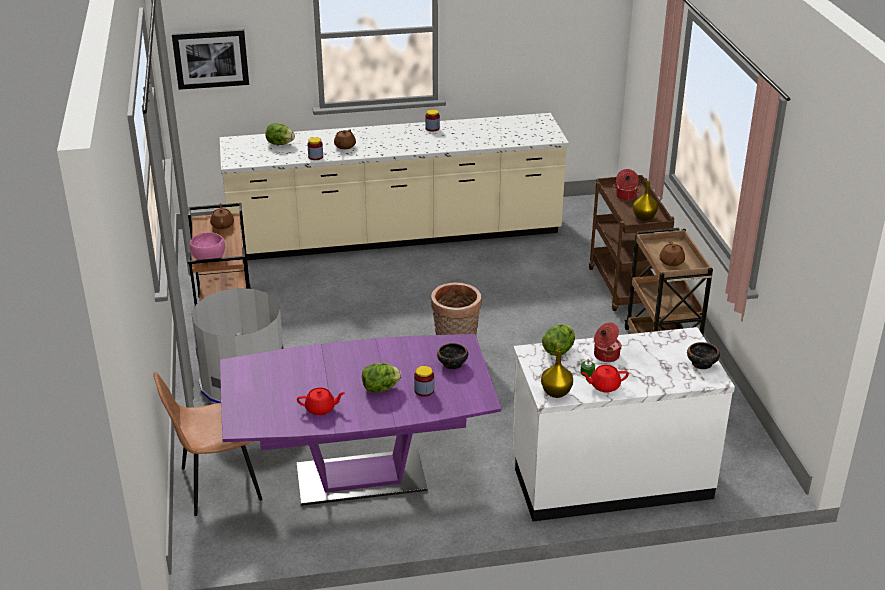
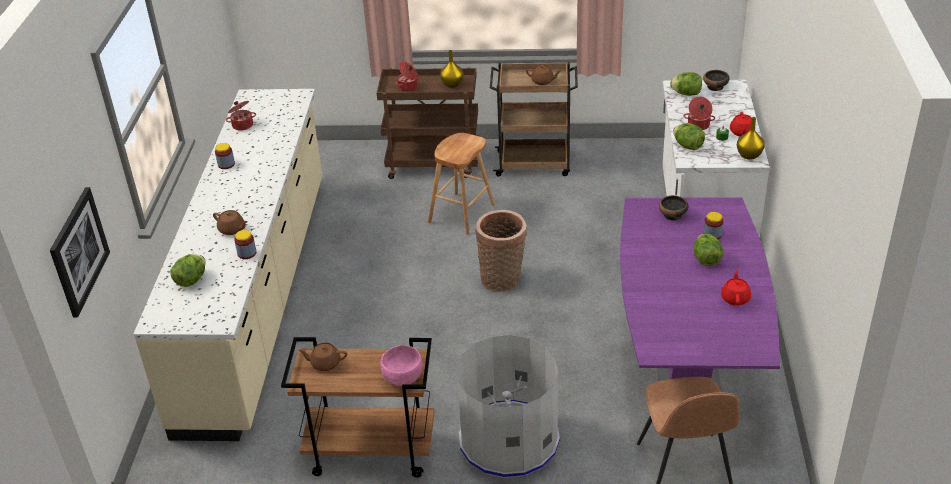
camera: 75 degrees left, 5 degrees up
none -> cooking pot [226,101,256,131]
none -> brown stool [428,133,495,235]
none -> lettuce [670,72,702,96]

